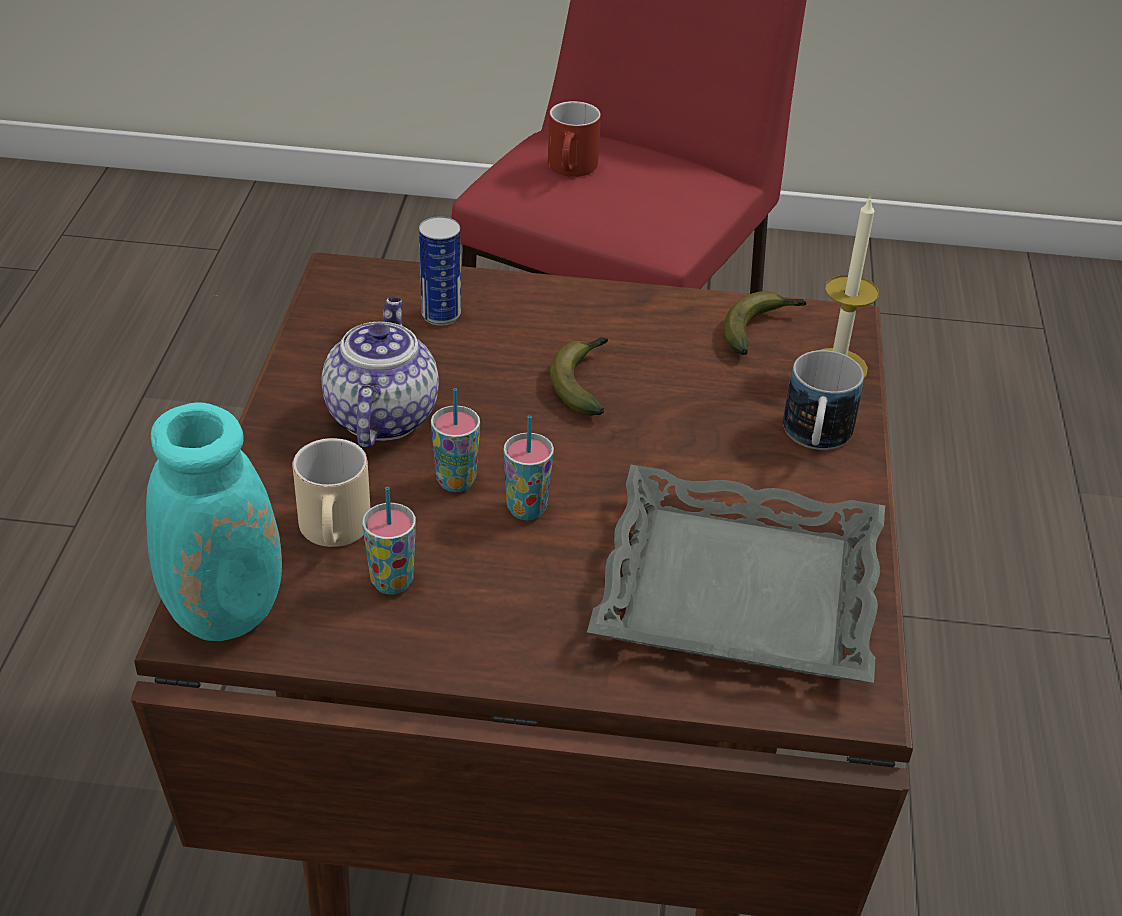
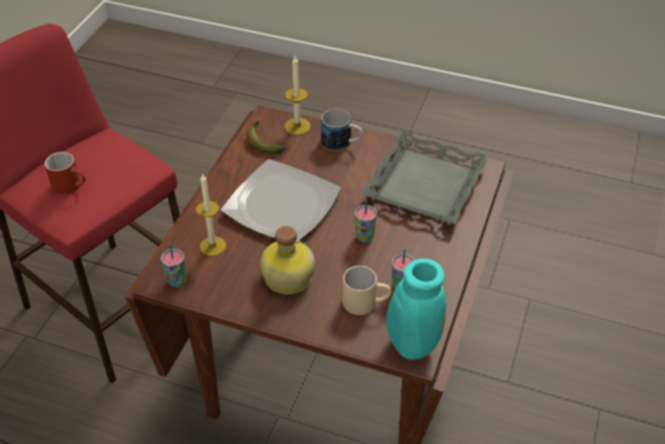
camera: 75 degrees left, 5 degrees up
teapot [321,297,439,447] -> bottle [260,226,315,295]
can [419,216,461,326] -> candle [196,173,226,256]
cup [431,388,480,492] -> cup moved to [161,244,186,287]
banana [550,337,608,416] -> plate [221,159,341,241]

